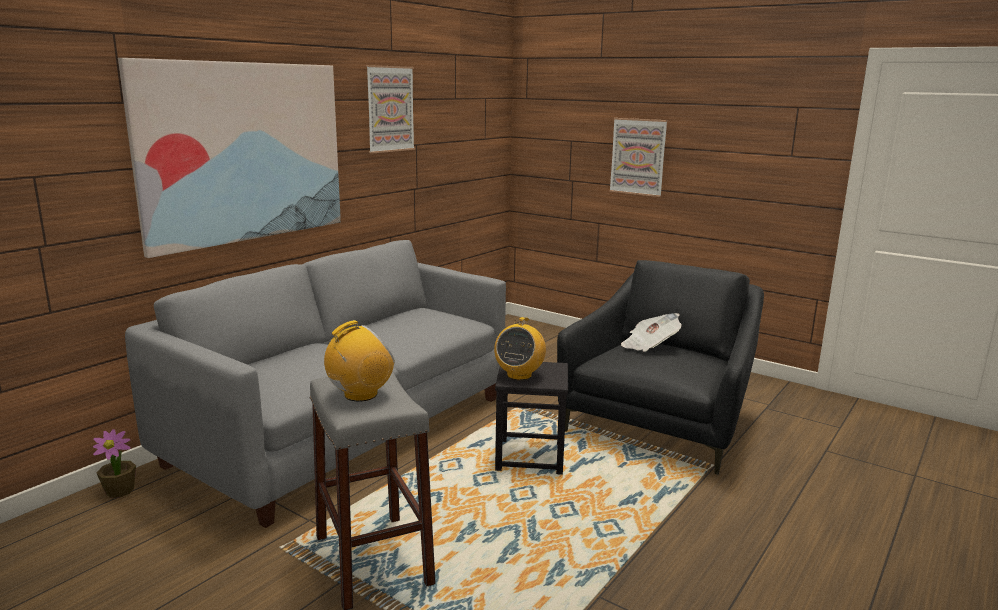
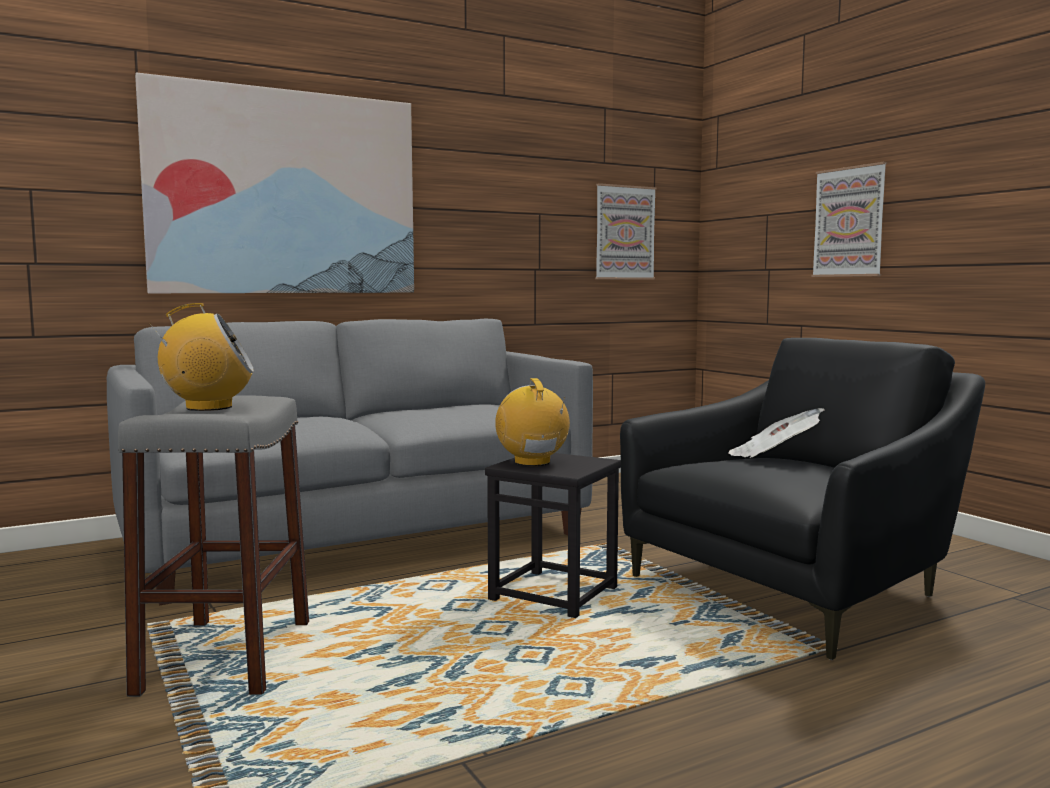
camera: 25 degrees right, 10 degrees down
potted plant [93,429,136,498] -> none
picture [366,65,415,154] -> picture moved to [595,183,656,280]
radio [494,317,546,380] -> radio turned 120 degrees clockwise [495,378,570,466]

